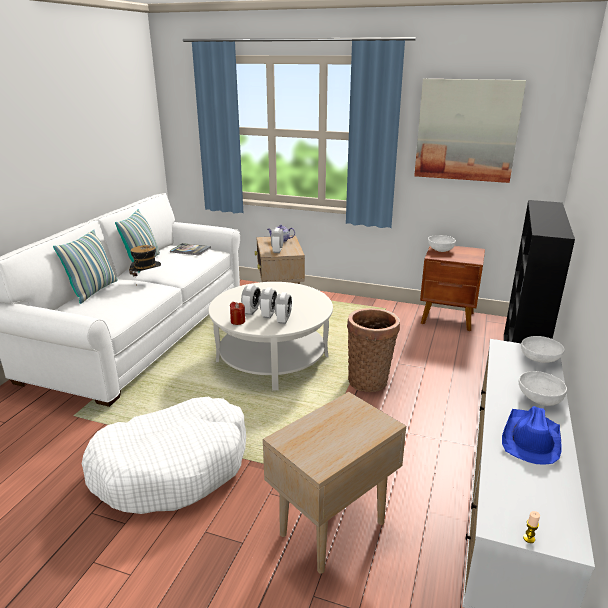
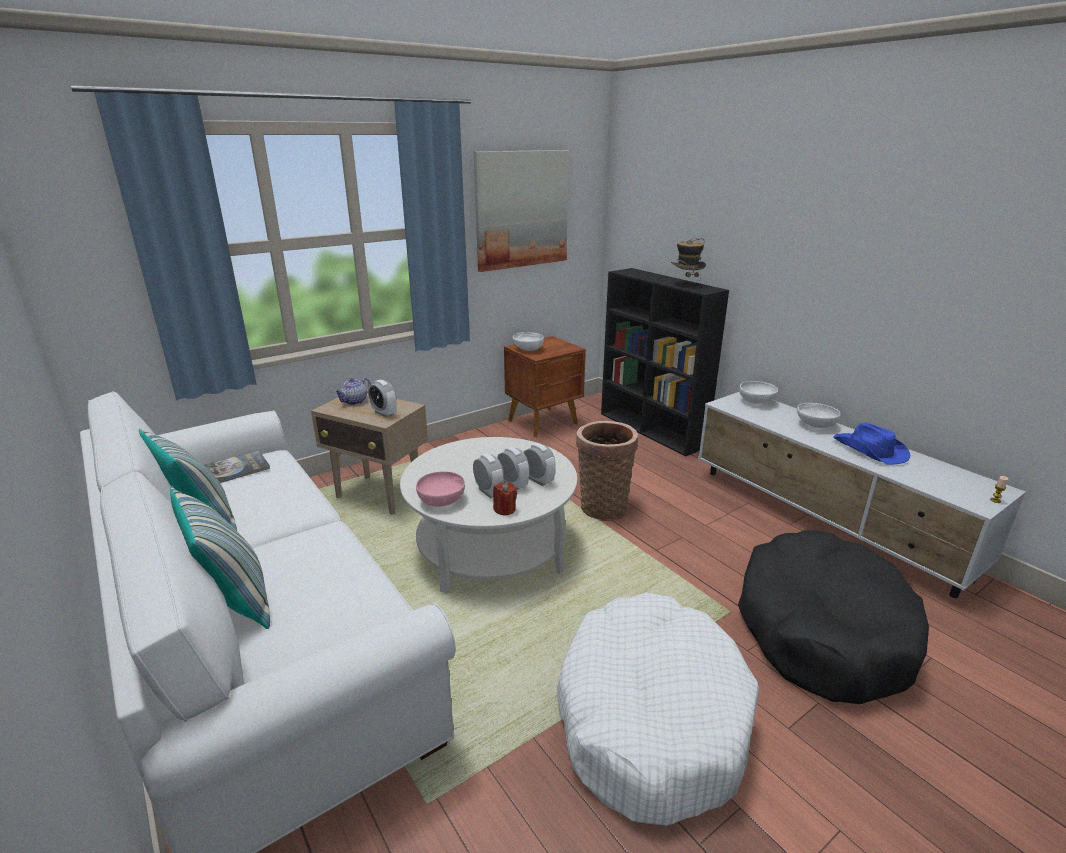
camera: 55 degrees left, 0 degrees up
hat [129,245,161,286] -> hat moved to [671,238,706,277]
beige side table [263,392,406,574] -> black dog bed [738,530,929,704]
none -> pink bowl [416,471,465,507]

